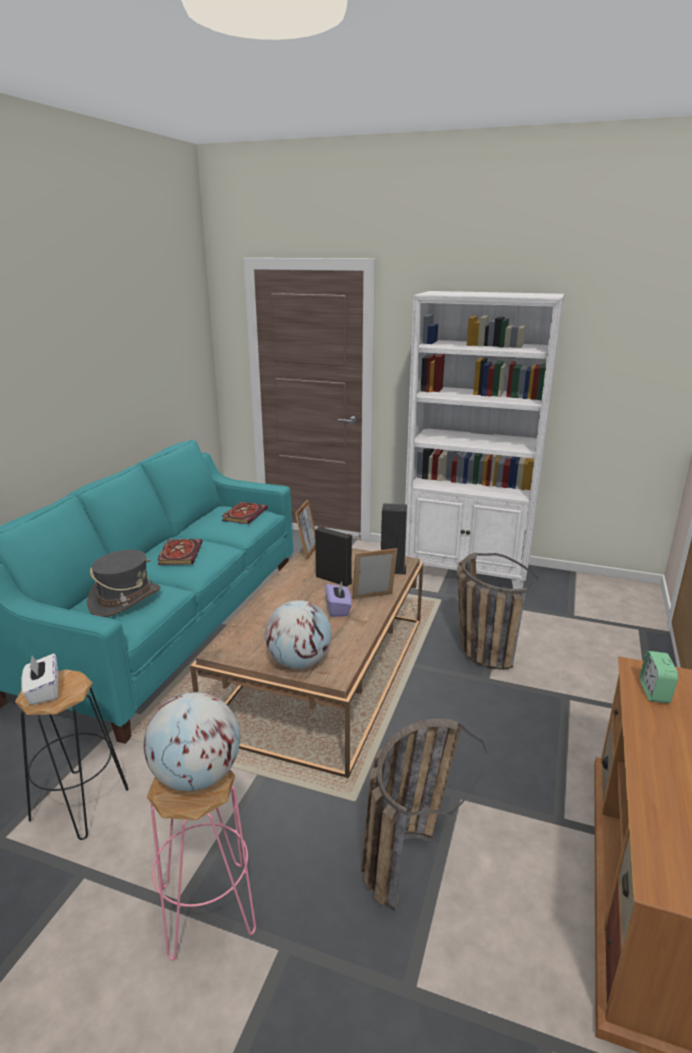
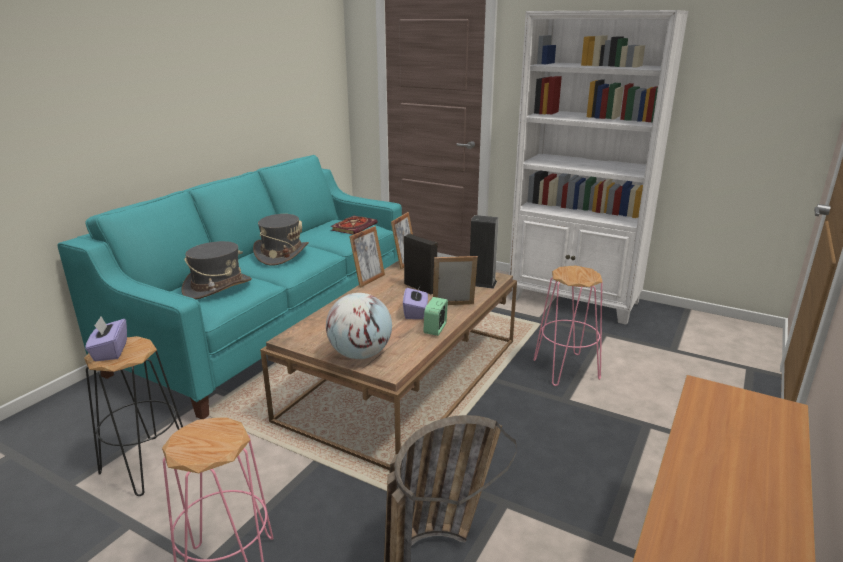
camera: 10 degrees right, 0 degrees up
white tissue box [21,653,58,705] -> purple tissue box [85,316,127,361]
globe [144,692,240,791] -> none
book [157,539,203,565] -> grey hat [253,214,309,266]
basket [457,552,538,669] -> pink stool [533,265,602,386]
alarm clock [640,651,678,703] -> alarm clock moved to [424,297,448,336]
none -> picture frame [349,226,385,287]

